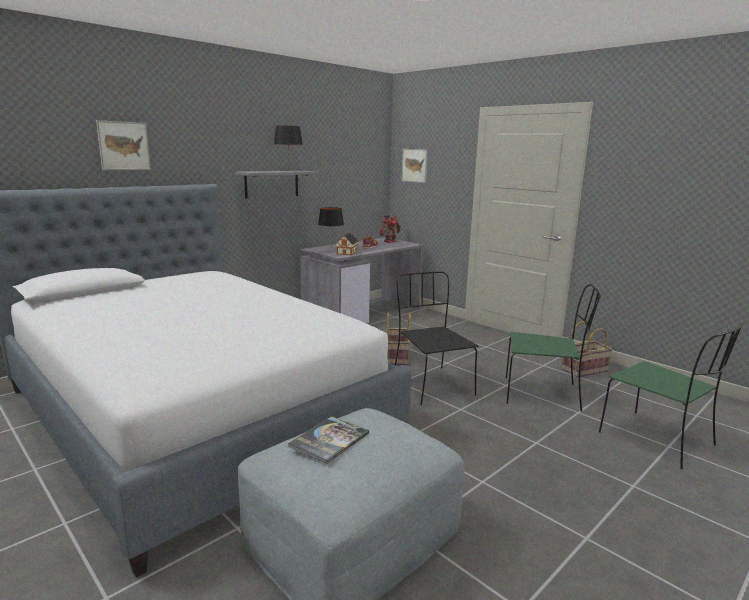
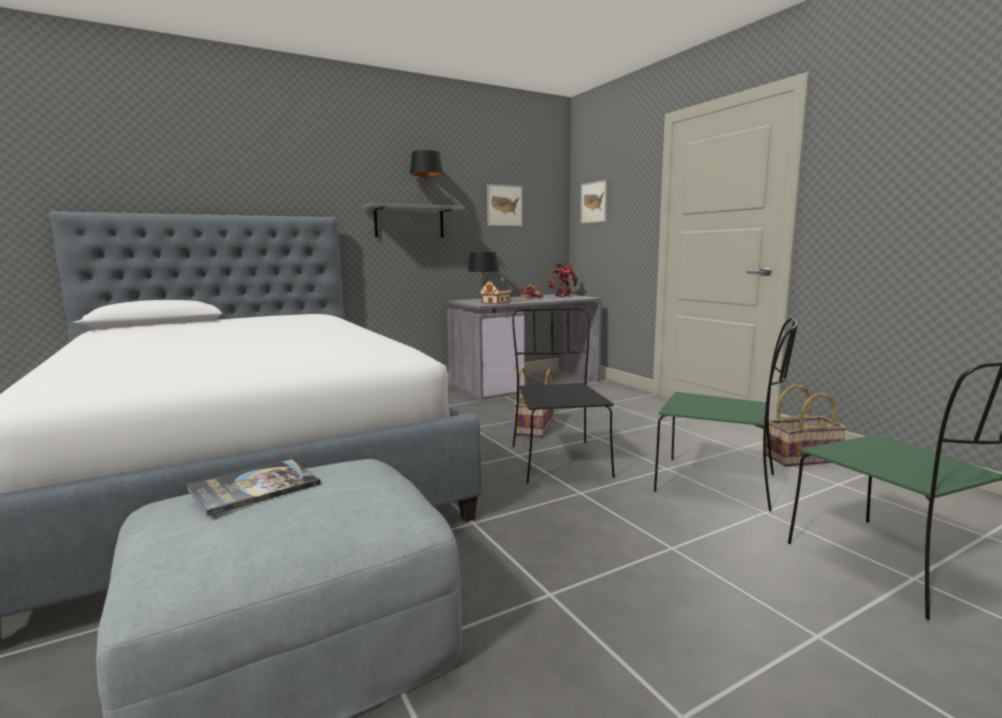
camera: 15 degrees right, 5 degrees down
picture [96,120,151,170] -> picture moved to [487,184,523,226]

